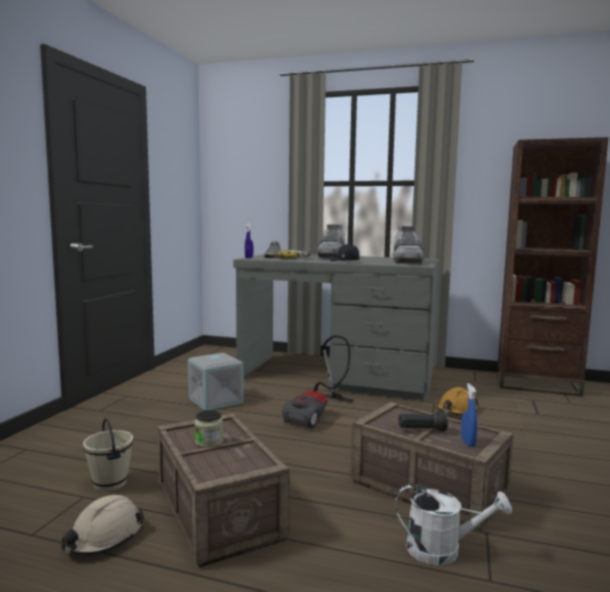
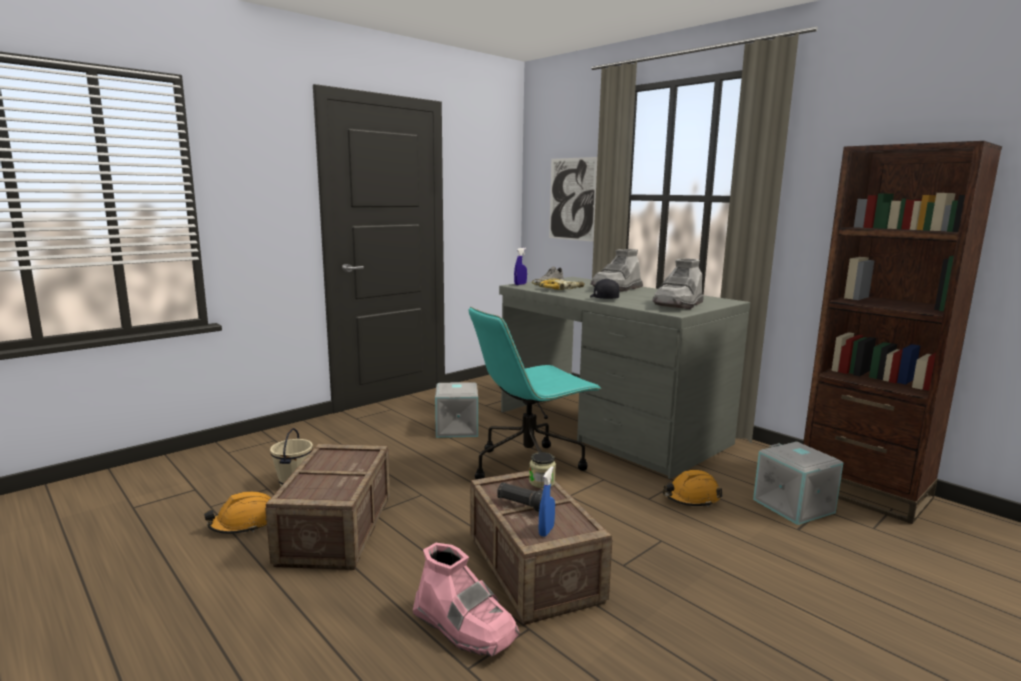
camera: 30 degrees right, 5 degrees up
beige hard hat [61,495,144,556] -> orange hard hat [204,491,271,534]
jar [195,410,223,448] -> jar moved to [529,452,556,488]
vacuum cleaner [282,335,354,428] -> turquoise office chair [469,307,602,479]
white watering can [395,484,512,565] -> pink boot [413,543,520,656]
none -> picture [549,157,597,242]
none -> grey storage box [753,442,843,525]

